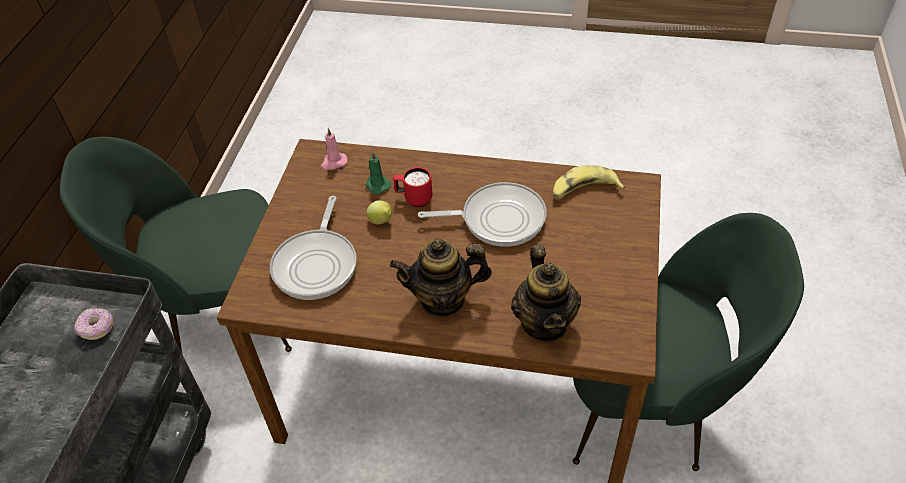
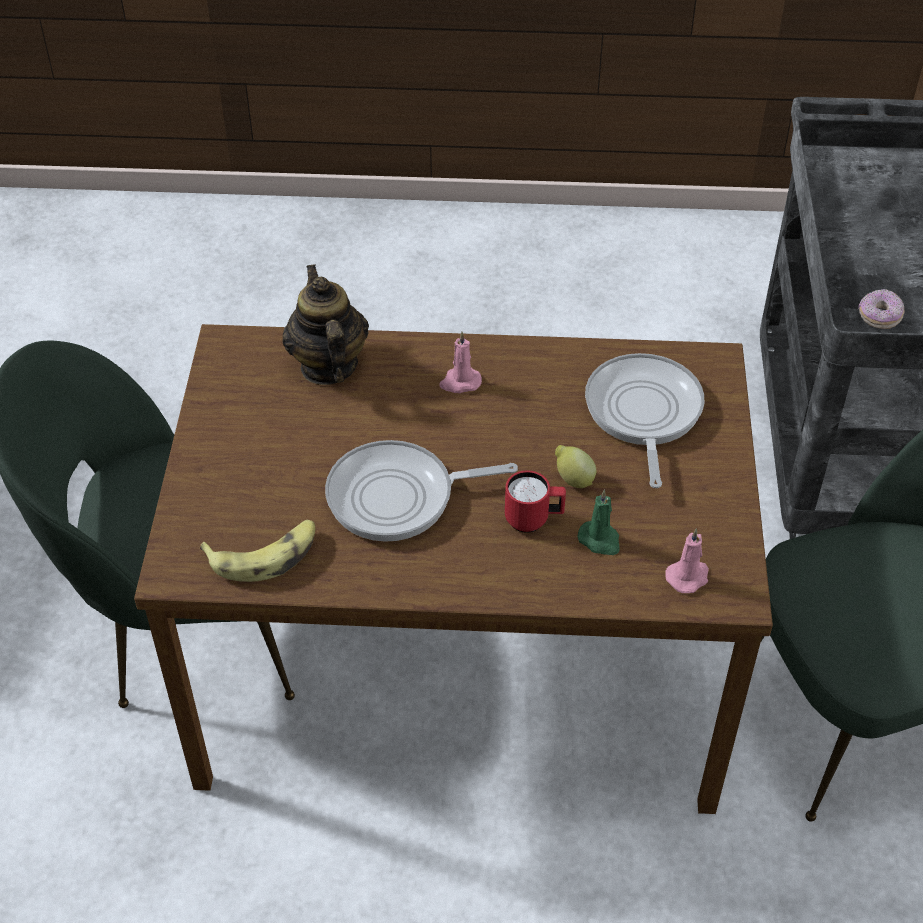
camera: 170 degrees right, 0 degrees up
teapot [390,239,492,317] -> pink candle [439,332,482,393]

